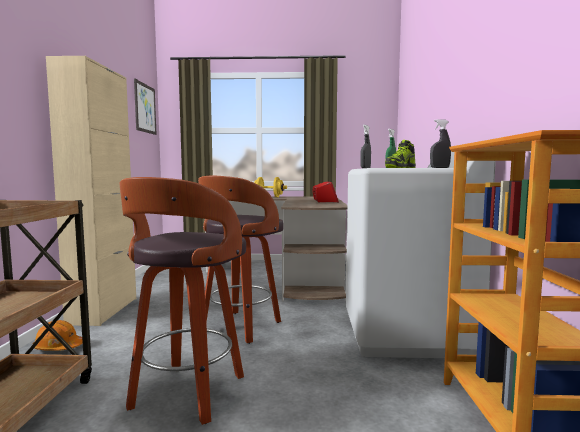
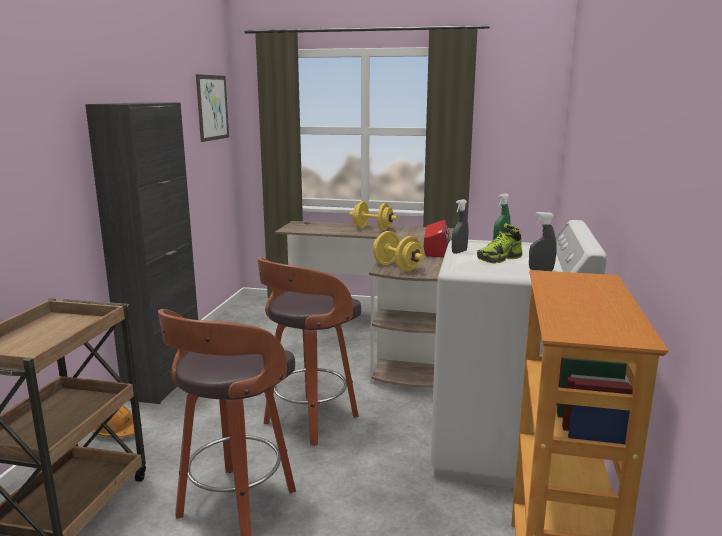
camera: 10 degrees right, 10 degrees up
beige cabinet [46,56,136,326] -> black cabinet [85,102,198,404]
none -> yellow dumbbell [373,231,424,271]

